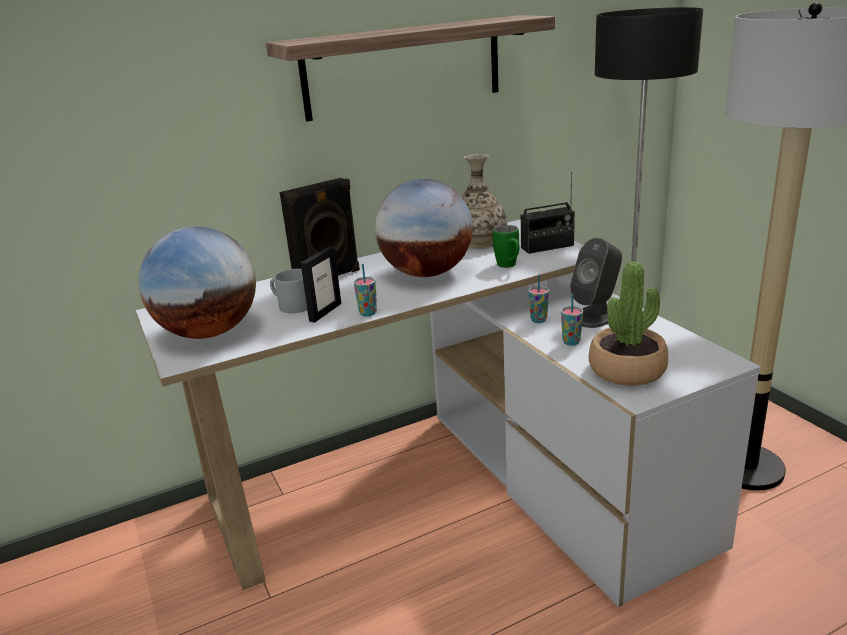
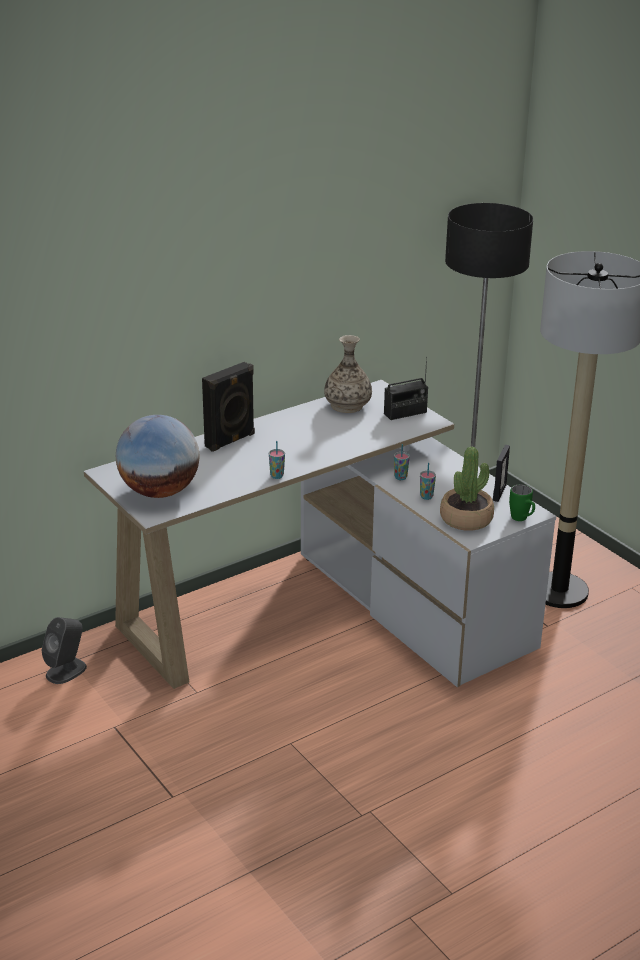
camera: 10 degrees left, 5 degrees up
shelf [266,15,555,122] -> none
grey mug [270,269,307,313] -> none
picture frame [301,246,341,323] -> picture frame moved to [493,445,510,502]
globe [375,179,473,277] -> none
green mug [492,225,519,268] -> green mug moved to [509,484,535,521]
grey speaker [570,238,622,328] -> grey speaker moved to [41,617,87,684]

